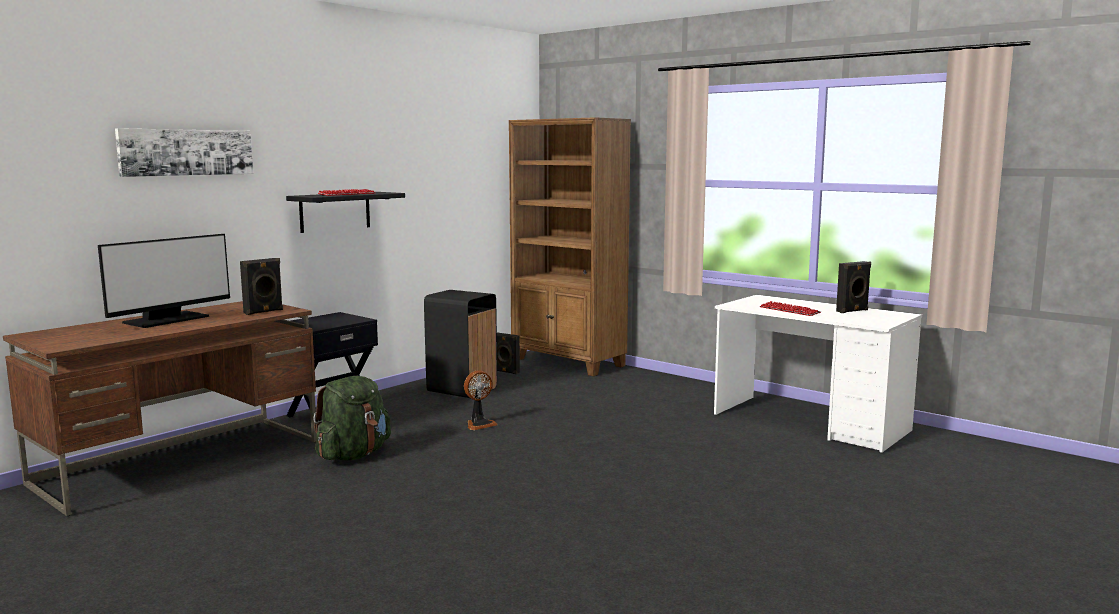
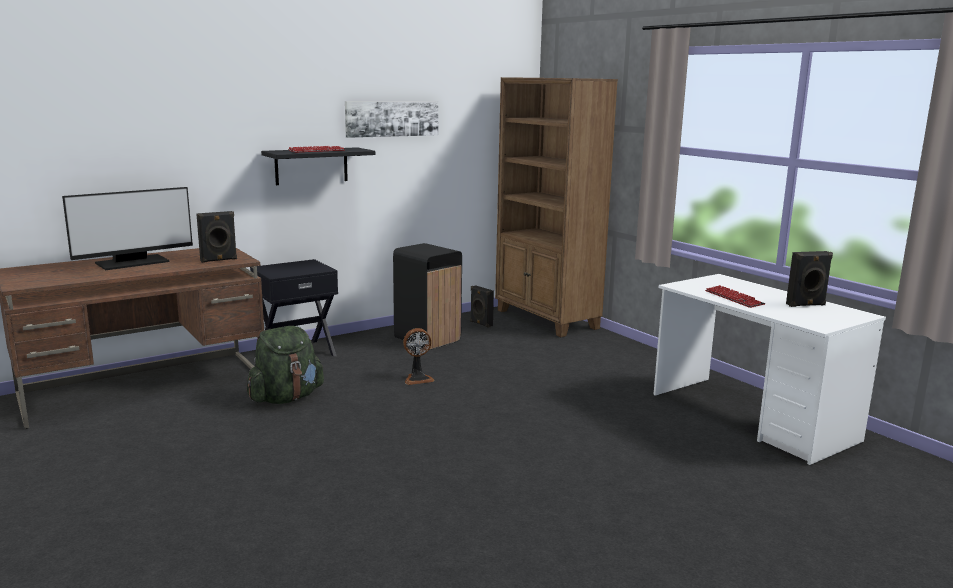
camera: 15 degrees right, 5 degrees up
picture [115,128,253,177] -> picture moved to [345,101,438,138]

